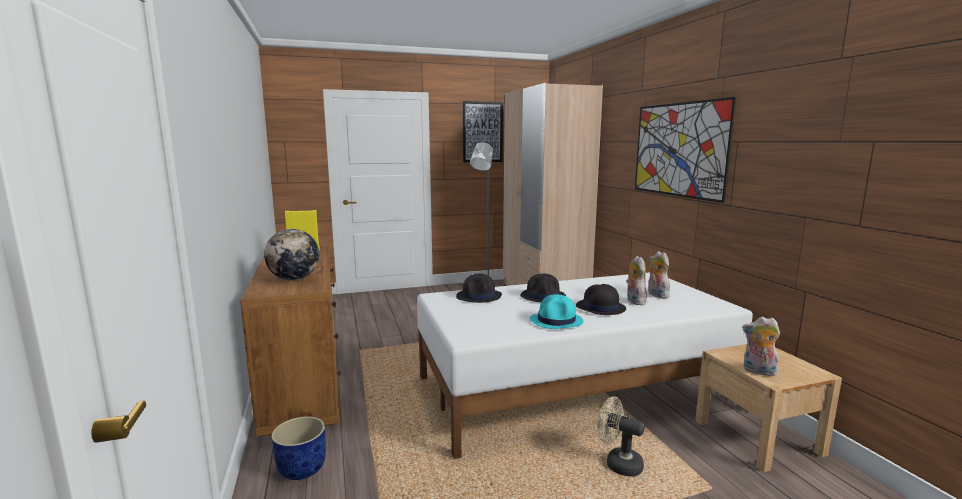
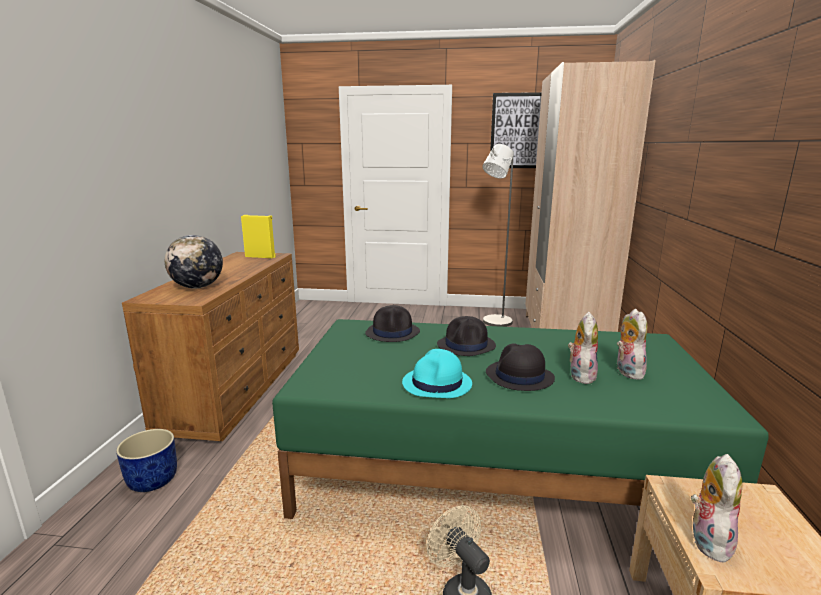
camera: 25 degrees right, 5 degrees up
white bed [417,272,753,459] -> green bed [272,319,769,519]
picture [635,97,736,203] -> none
plush toy [742,317,780,376] -> plush toy turned 60 degrees clockwise [690,454,742,563]

